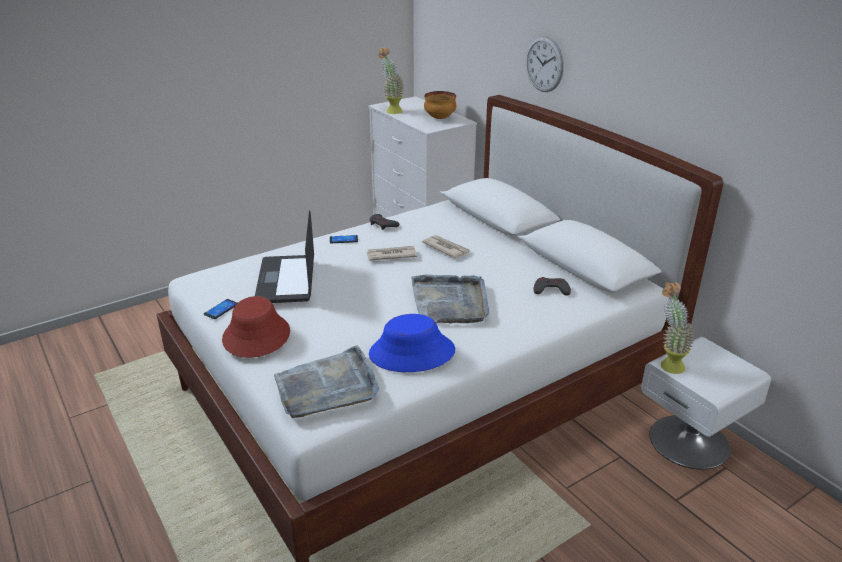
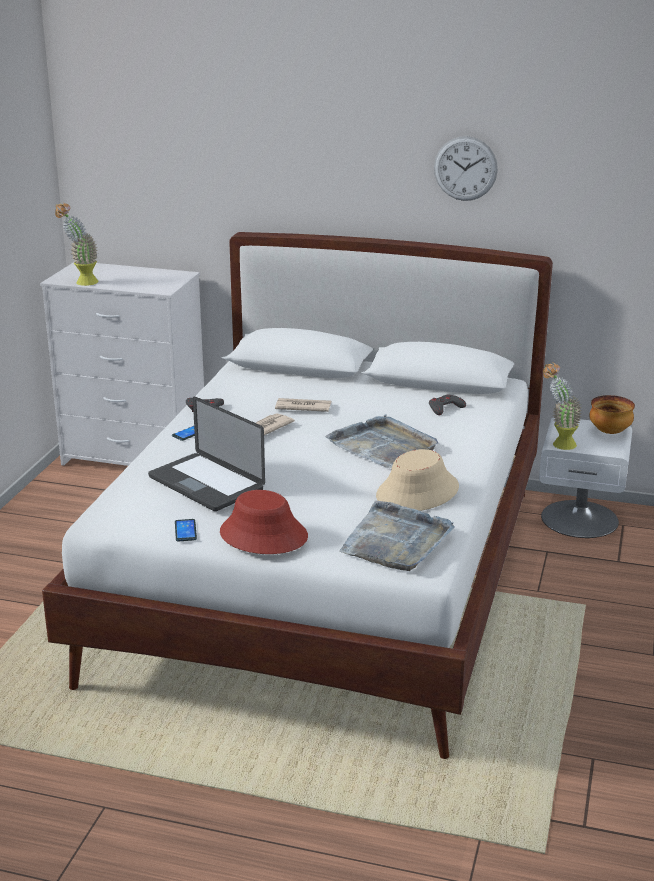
camera: 40 degrees left, 5 degrees down
blue hat [369,314,455,372] -> beige hat [376,449,459,511]
bowl [424,91,456,119] -> bowl moved to [589,395,635,434]
wall clock [526,36,564,92] -> wall clock moved to [434,136,498,201]

